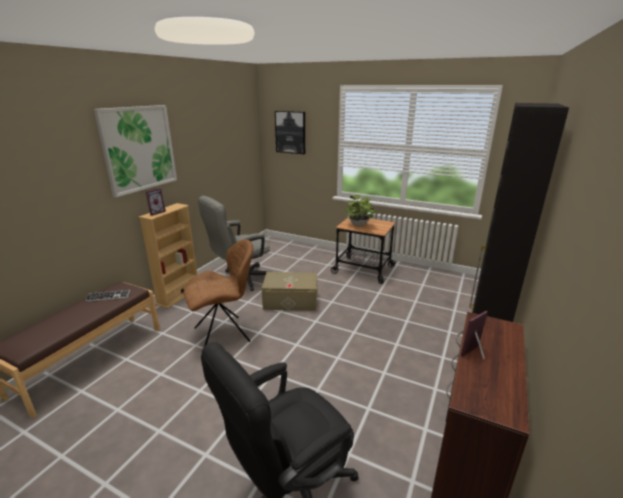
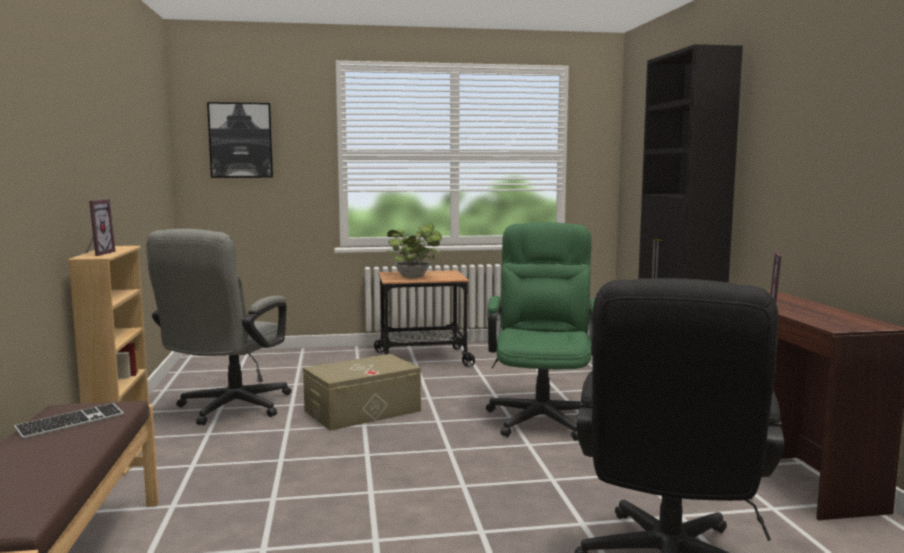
camera: 35 degrees left, 15 degrees down
picture [94,105,177,197] -> none
brown chair [184,239,253,346] -> none
none -> green office chair [486,222,595,441]

